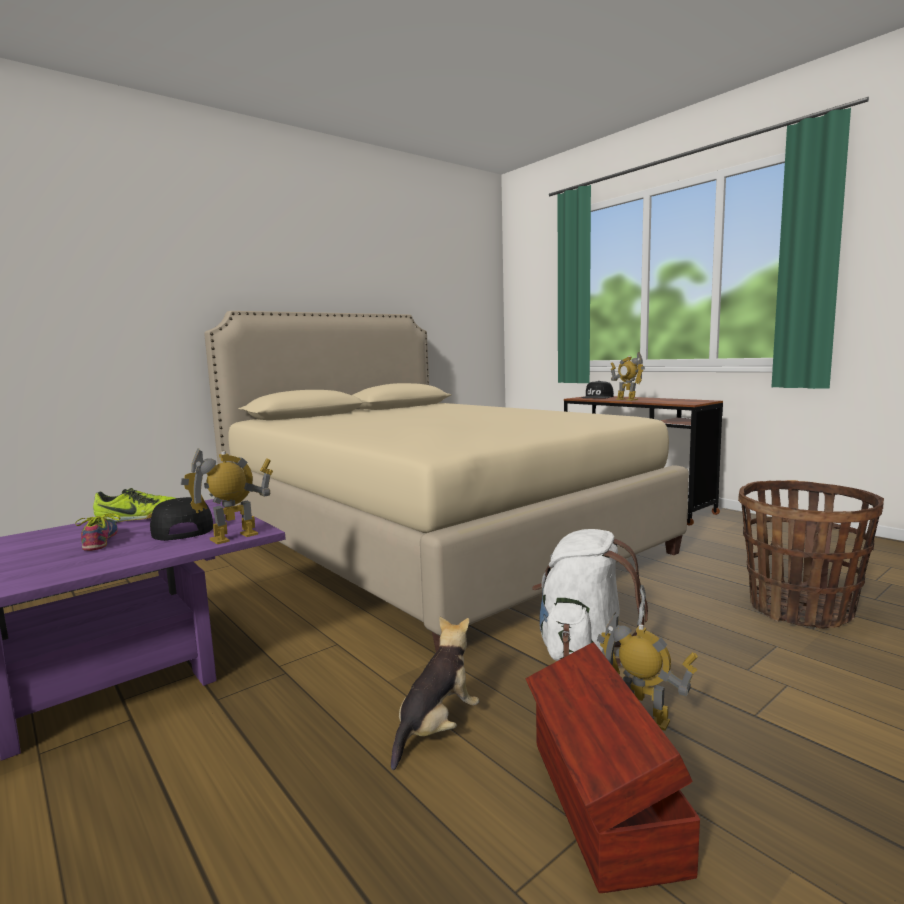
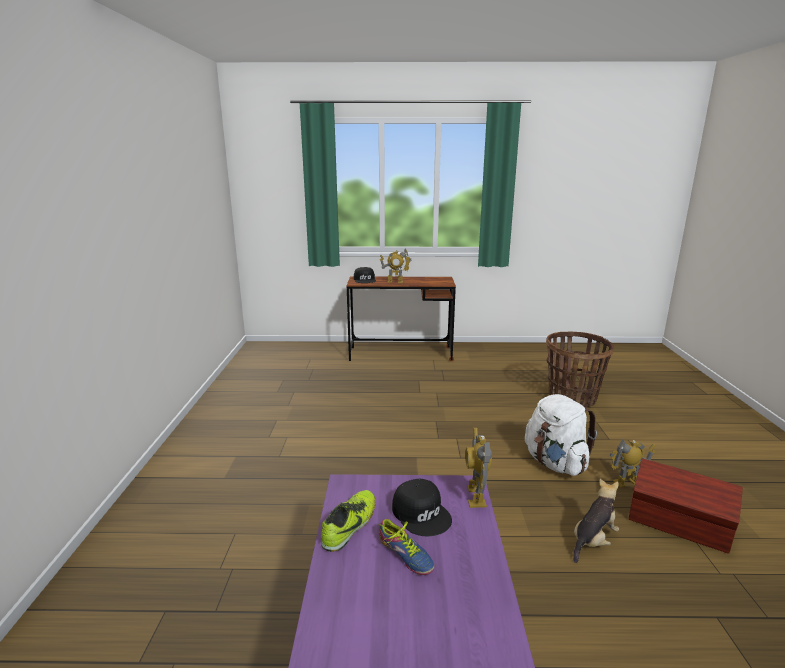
camera: 50 degrees left, 10 degrees up
shoe [75,513,121,551] -> shoe turned 150 degrees counterclockwise [378,519,434,575]
black cap [150,497,213,541] -> black cap turned 135 degrees counterclockwise [392,479,452,537]
beige bed [204,311,689,652] -> none
plush toy [391,617,479,770] -> plush toy turned 60 degrees clockwise [574,479,619,563]

